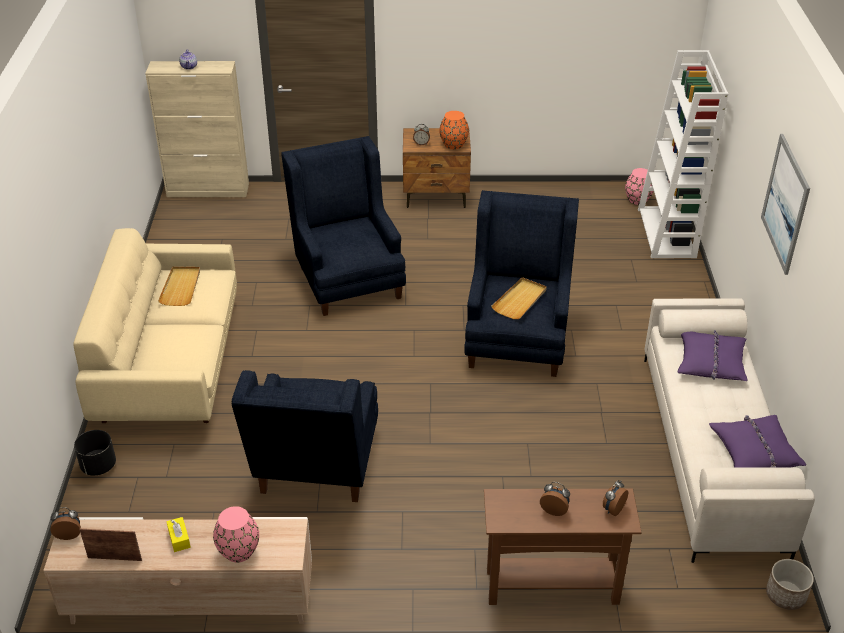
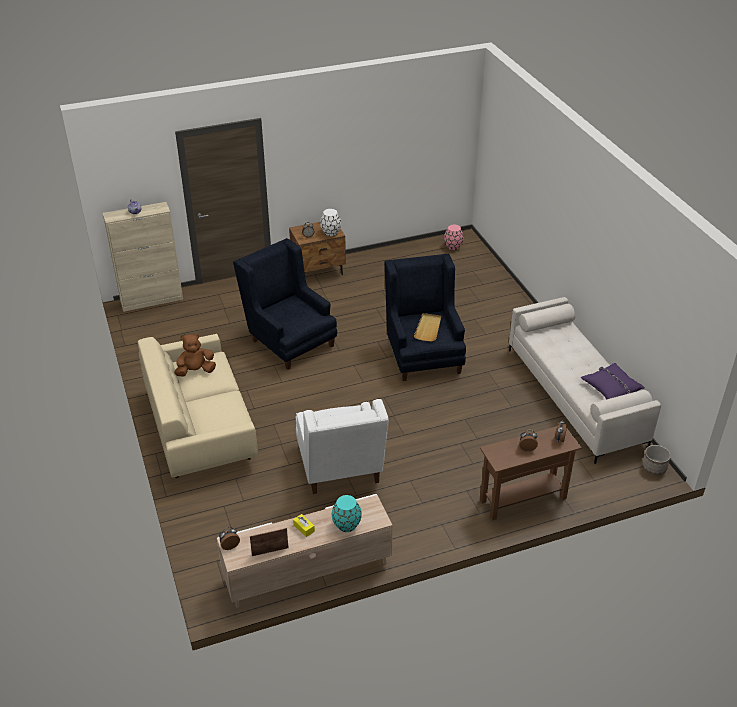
camera: 20 degrees left, 0 degrees up
black planter [74,430,116,476] -> none
beige tray [158,267,200,306] -> brown plush toy [174,333,216,377]
pink vase [213,506,259,563] -> turquoise vase [332,495,362,532]
blue armchair [232,370,378,502] -> white armchair [296,399,389,494]
orange vase [439,111,469,149] -> white vase [320,209,341,236]
white bookcase [638,50,728,258] -> none
purple pillow [678,330,747,381] -> none
picture [761,134,810,275] -> none

